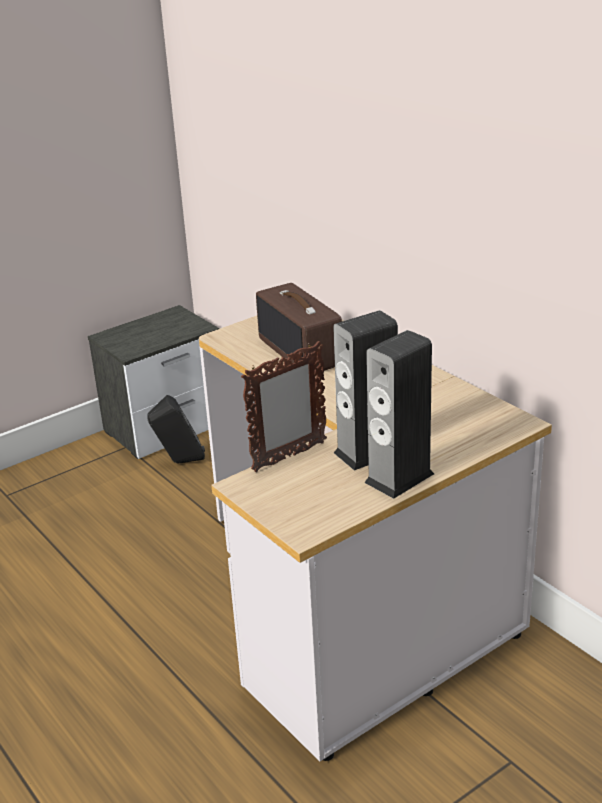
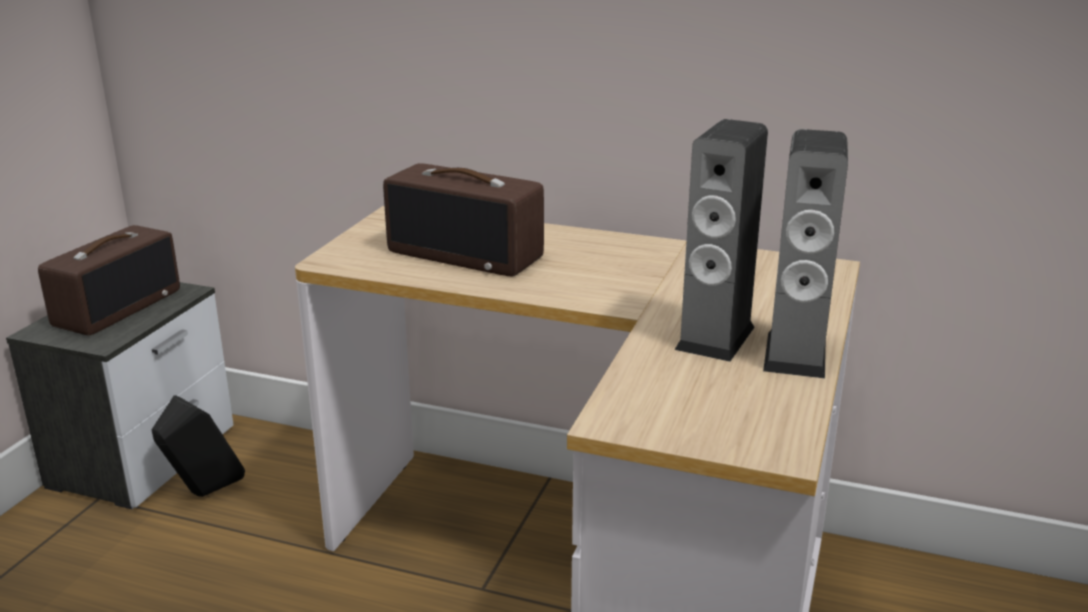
camera: 35 degrees left, 5 degrees down
picture frame [241,341,327,472] -> none
none -> radio [38,225,180,335]

